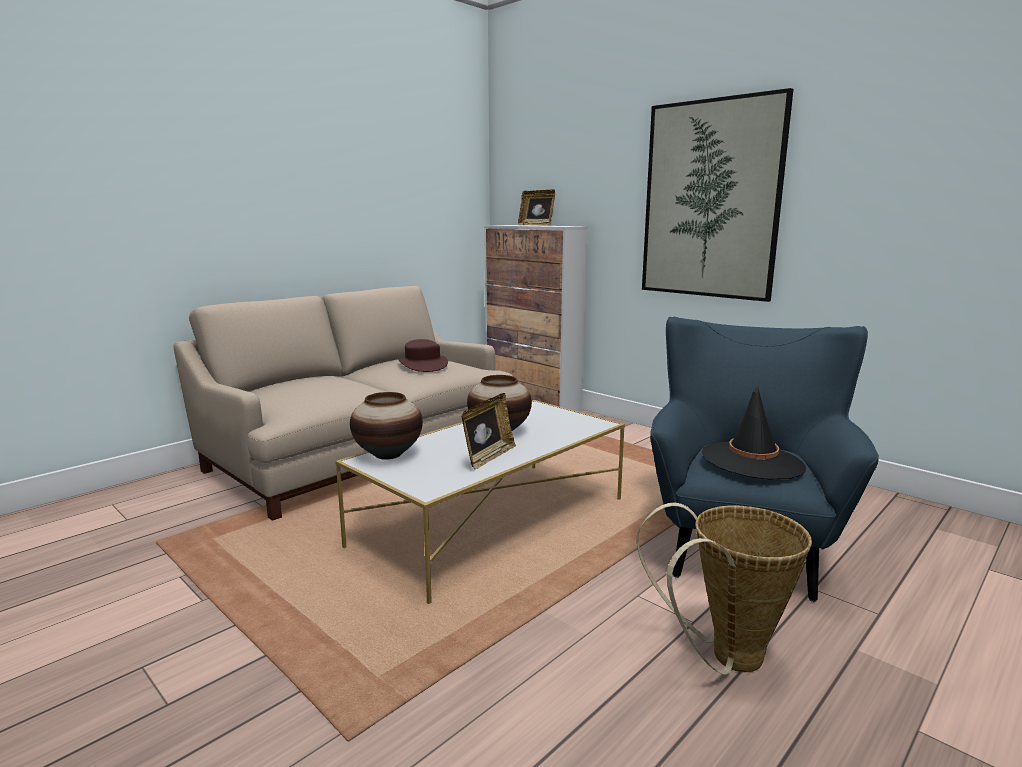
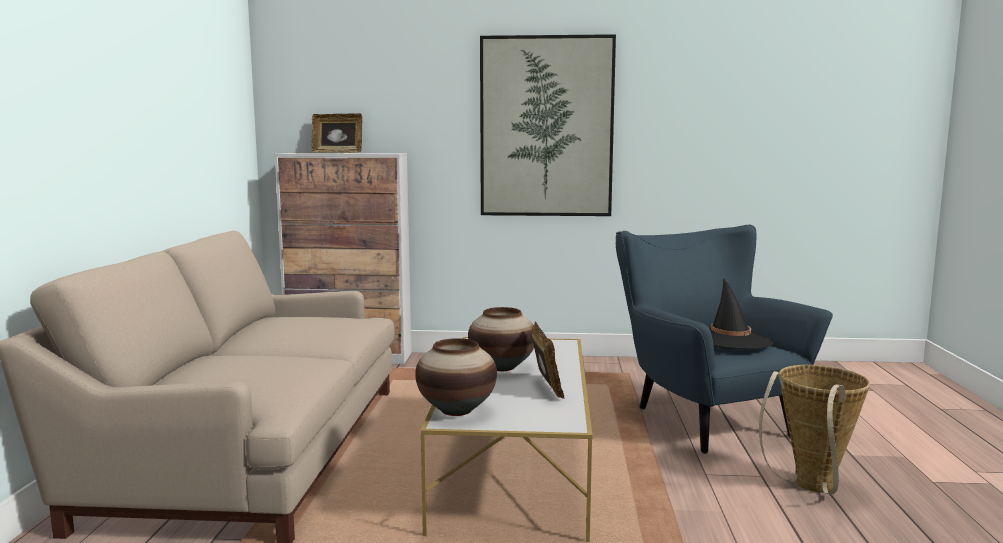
camera: 40 degrees left, 5 degrees down
brown hat [398,339,448,372] -> none

